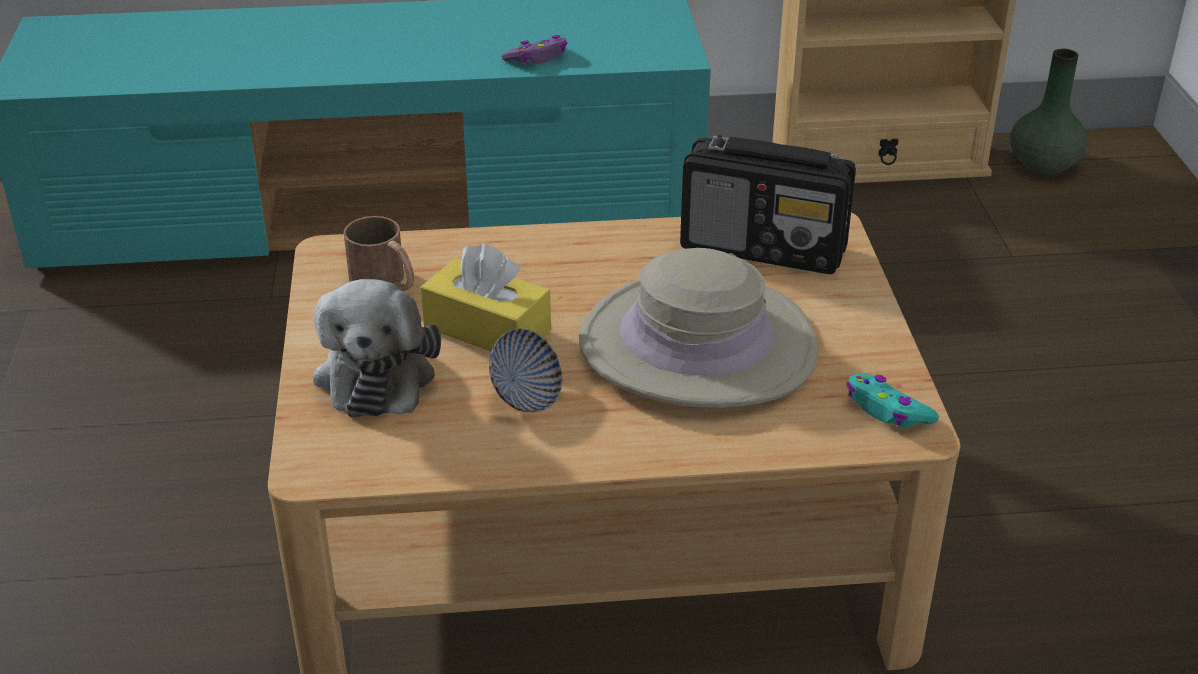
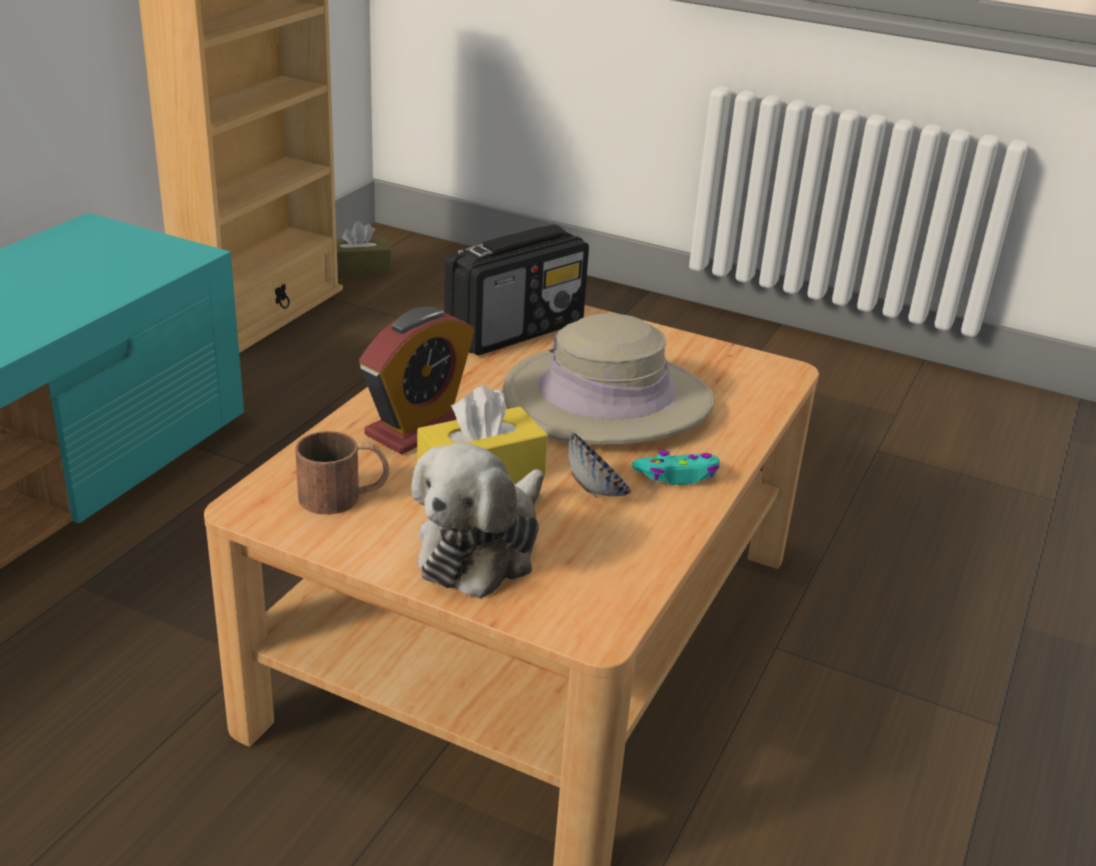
camera: 60 degrees left, 5 degrees down
plush toy [313,279,441,417] -> plush toy turned 90 degrees clockwise [411,443,544,599]
purple game controller [501,35,568,64] -> none
turquoise game controller [846,373,939,427] -> turquoise game controller moved to [632,450,720,485]
green vase [1010,49,1088,174] -> brown tissue box [337,221,392,277]
none -> alarm clock [359,306,475,454]

